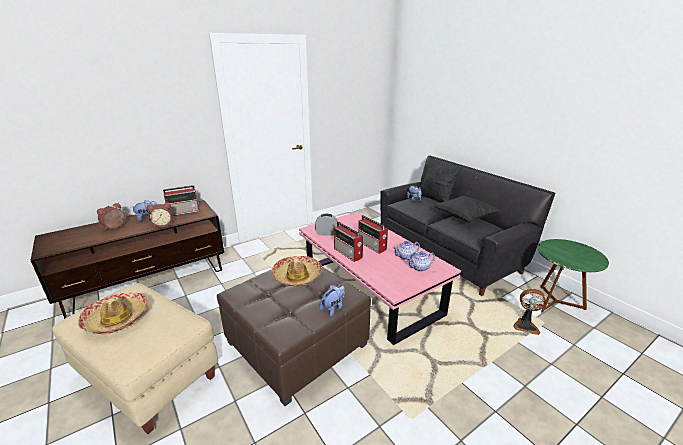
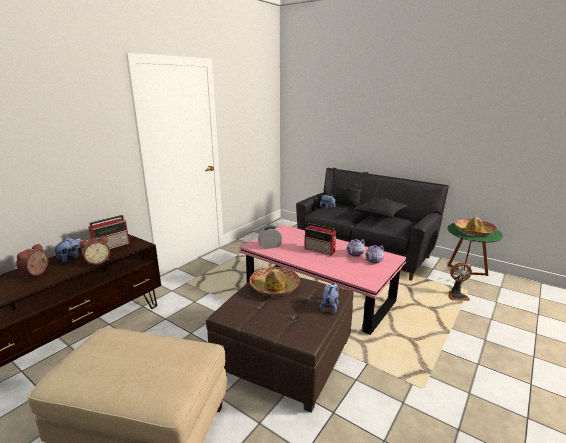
camera: 20 degrees left, 5 degrees down
hat [78,292,148,334] -> hat moved to [455,217,497,236]
radio [334,222,363,262] -> none

